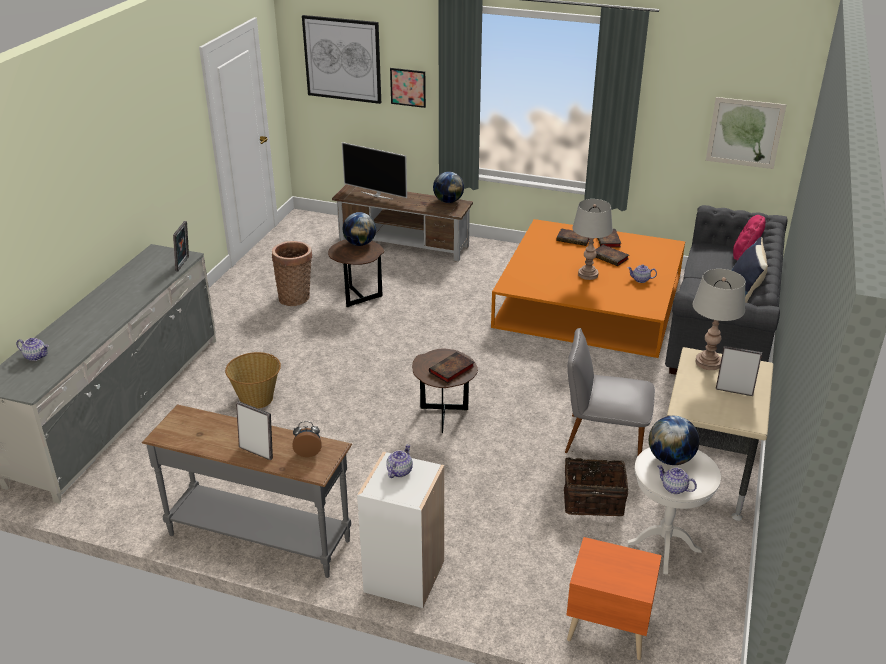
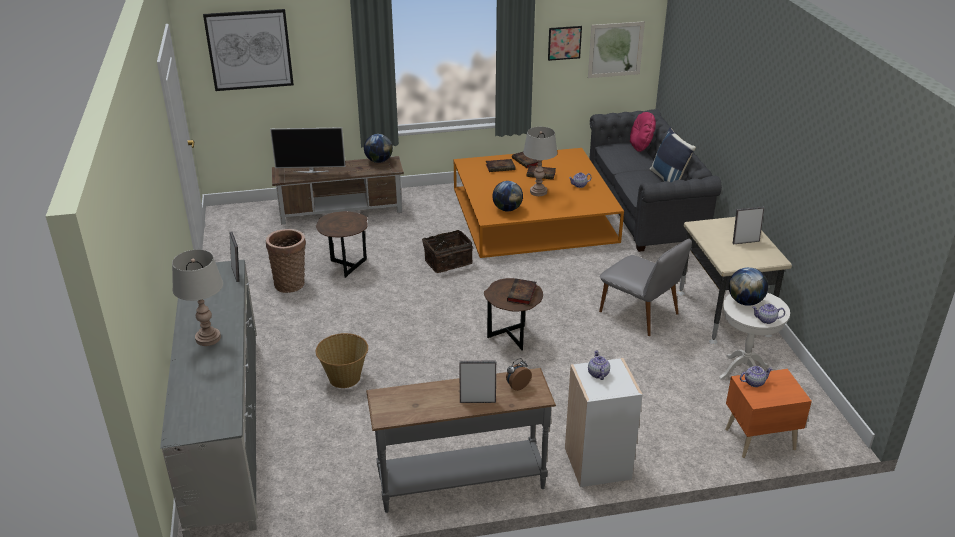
camera: 30 degrees left, 0 degrees up
teapot [16,338,49,361] -> teapot moved to [740,366,773,387]
globe [343,212,376,246] -> globe moved to [492,181,523,211]
picture [390,68,426,108] -> picture moved to [548,26,582,61]
basket [564,451,628,516] -> basket moved to [422,230,473,273]
grey chair [565,328,655,455] -> grey chair turned 120 degrees counterclockwise [599,238,692,336]
grey table lamp [693,269,746,370] -> grey table lamp moved to [172,250,223,346]

